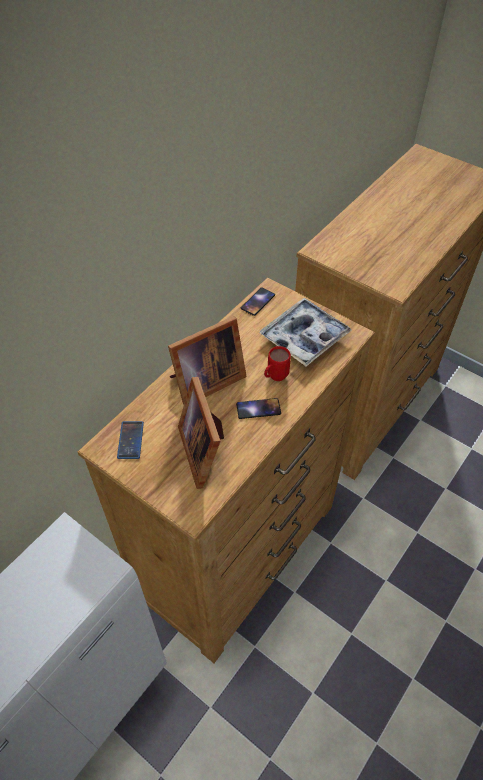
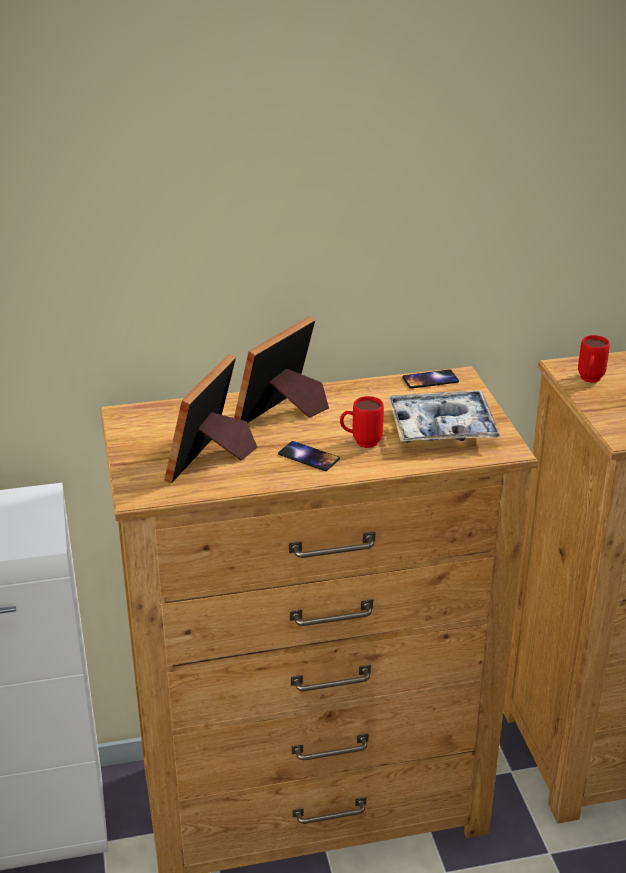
camera: 40 degrees right, 20 degrees down
phone [117,421,144,459] -> none
picture frame [168,316,247,404] -> picture frame turned 120 degrees clockwise [234,316,329,423]
none -> red mug [578,335,610,383]

